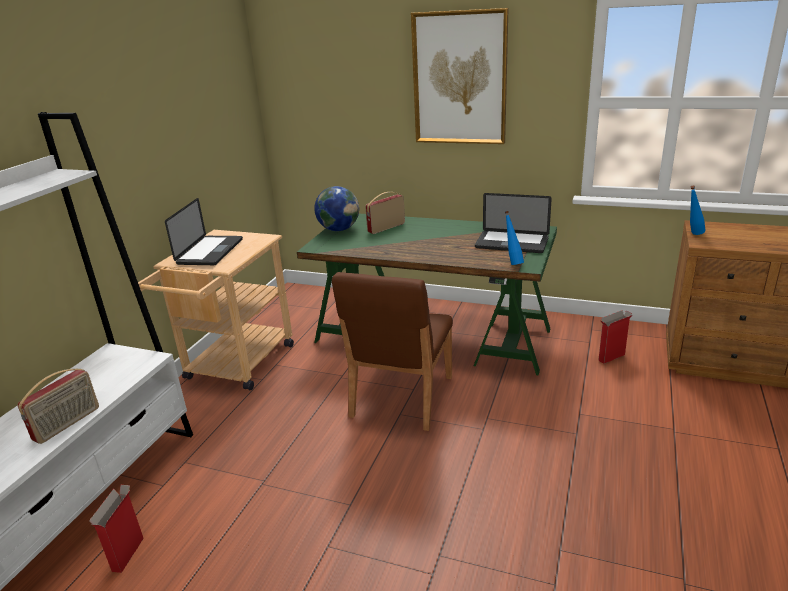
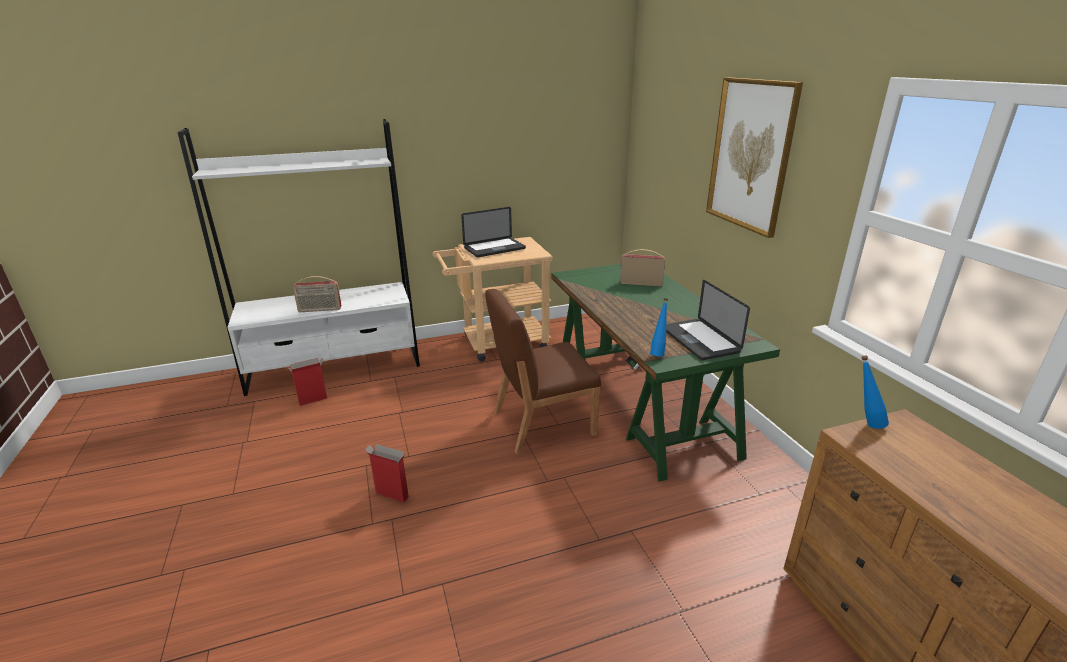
camera: 50 degrees right, 0 degrees up
globe [314,186,359,231] -> none
cardboard box [598,310,632,364] -> cardboard box moved to [365,444,409,502]

